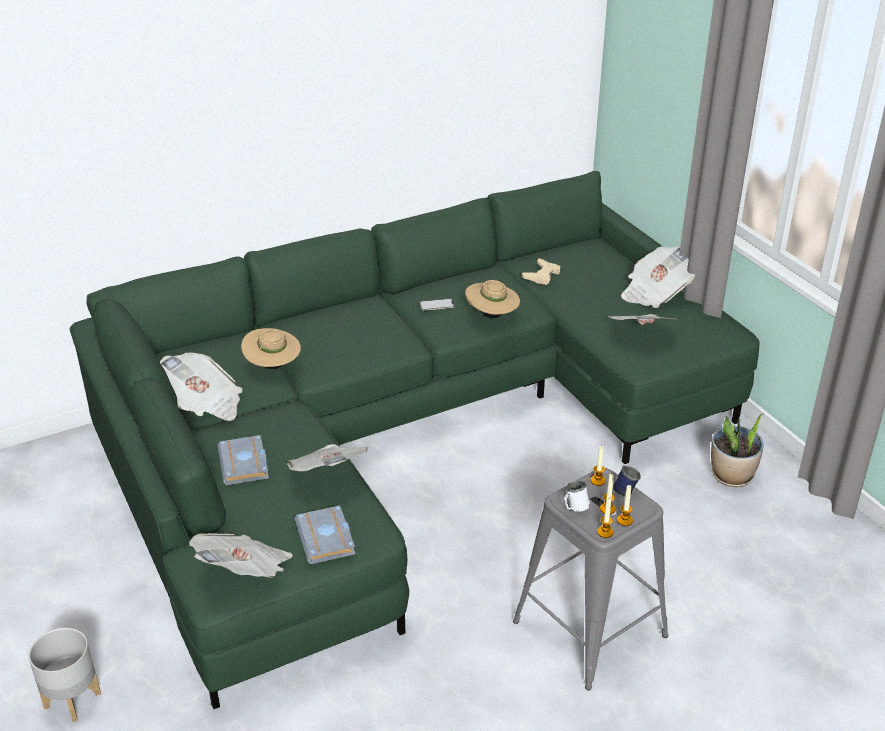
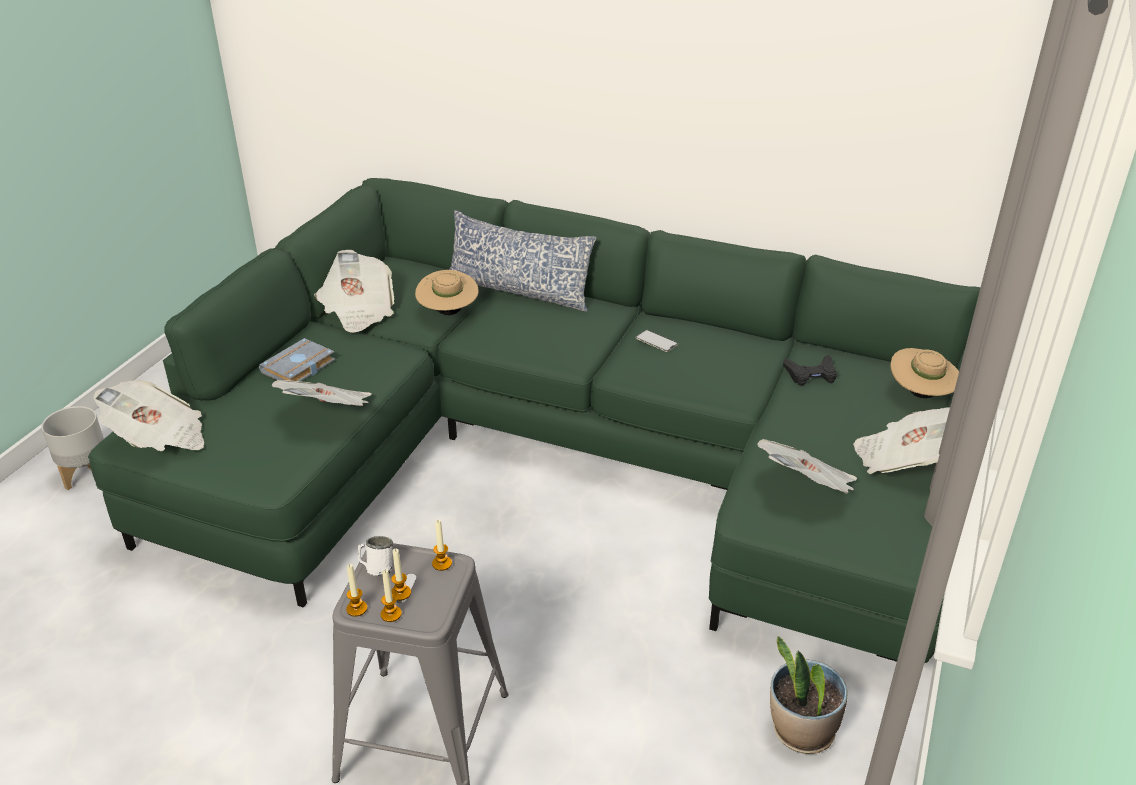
camera: 50 degrees right, 0 degrees up
grey book [295,506,355,564] -> none
beige hat [465,280,520,318] -> beige hat moved to [890,348,959,398]
beige game controller [522,258,560,285] -> black game controller [783,355,837,386]
blue mug [613,466,641,497] -> none
none -> pillow [449,210,597,312]

